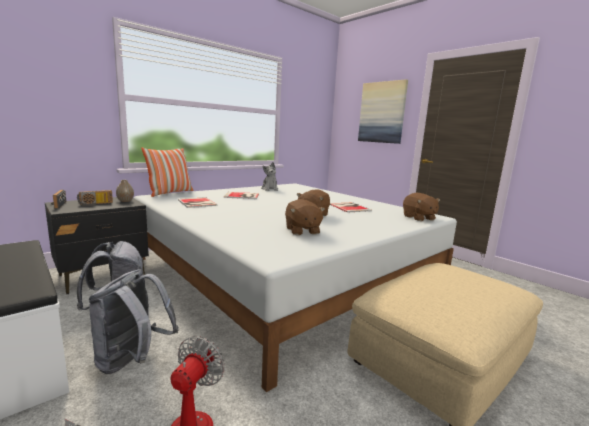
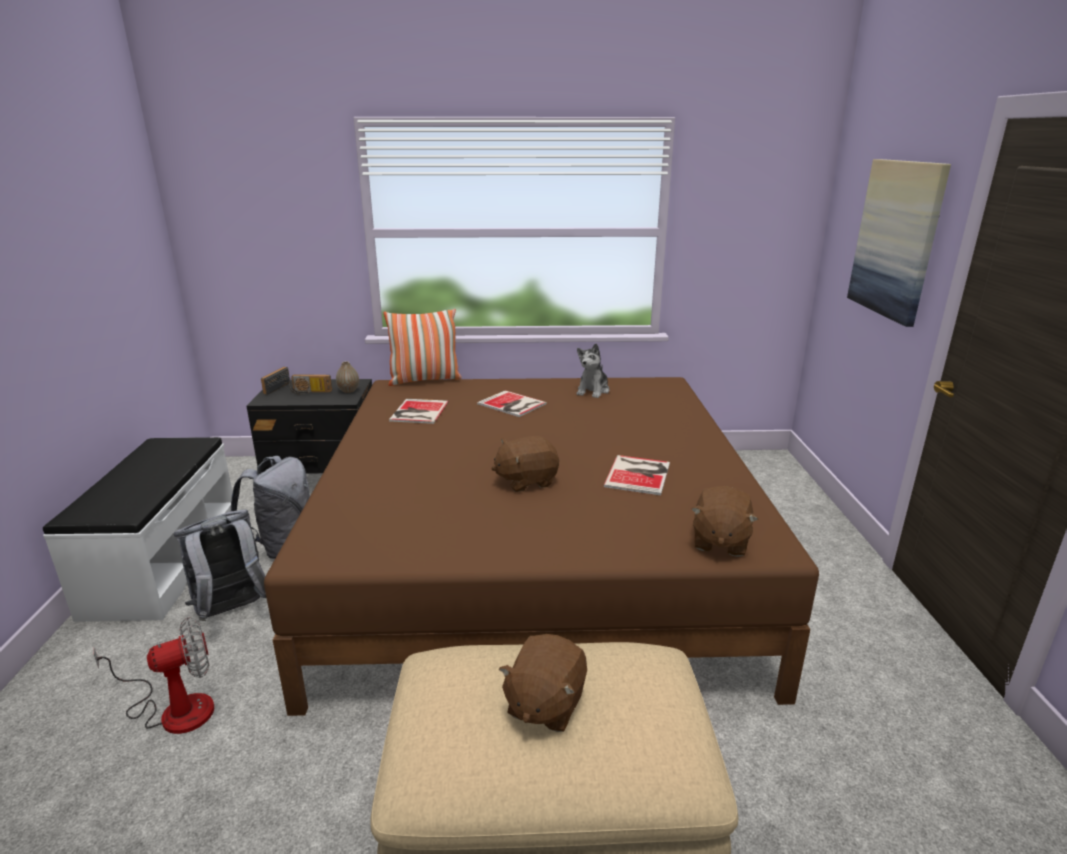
camera: 40 degrees right, 10 degrees up
white bed [134,183,457,392] -> brown bed [264,377,819,716]
brown plush toy [285,199,325,235] -> brown plush toy moved to [499,634,587,732]

